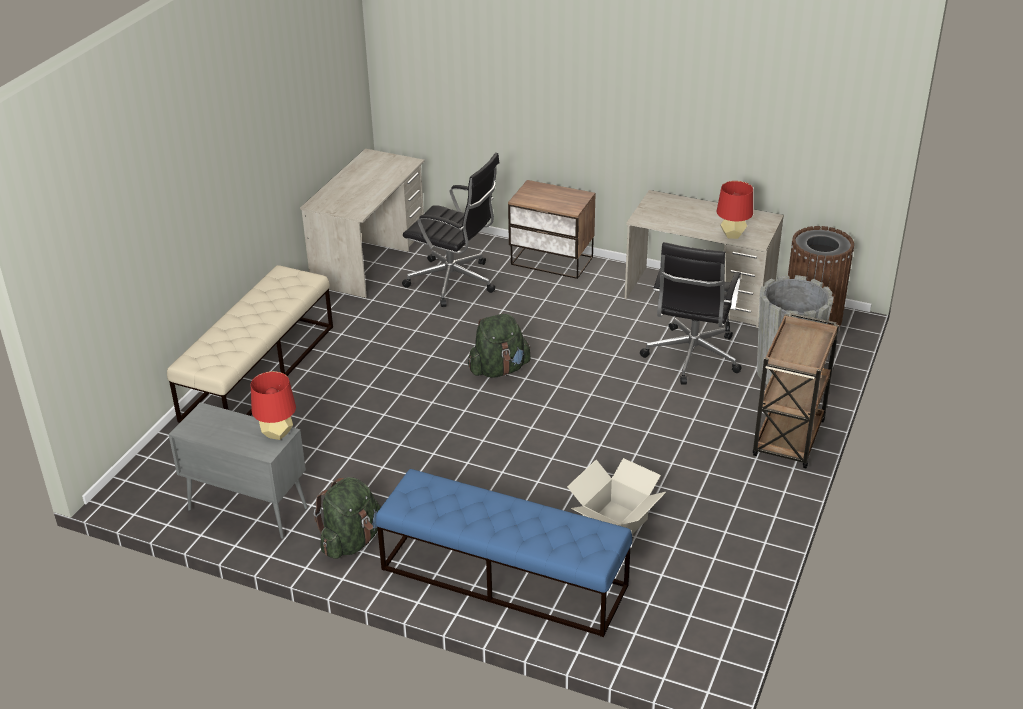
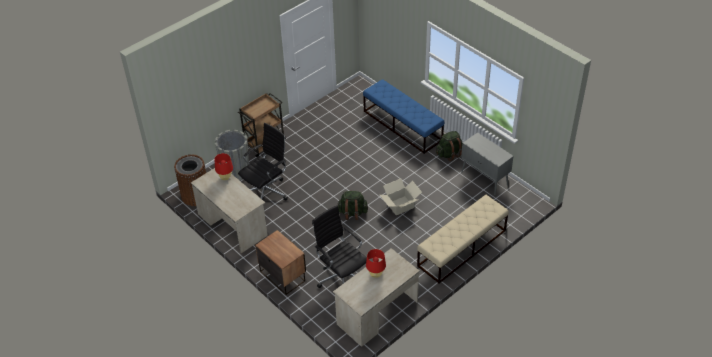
camera: 155 degrees left, 10 degrees up
red table lamp [251,371,296,440] -> red table lamp moved to [366,249,386,278]
cardboard box [567,458,666,535] -> cardboard box moved to [380,178,422,215]

